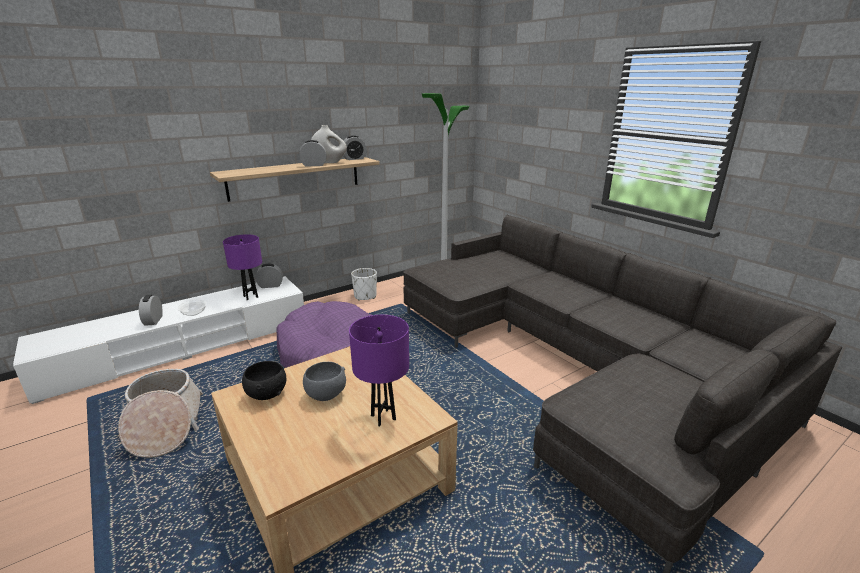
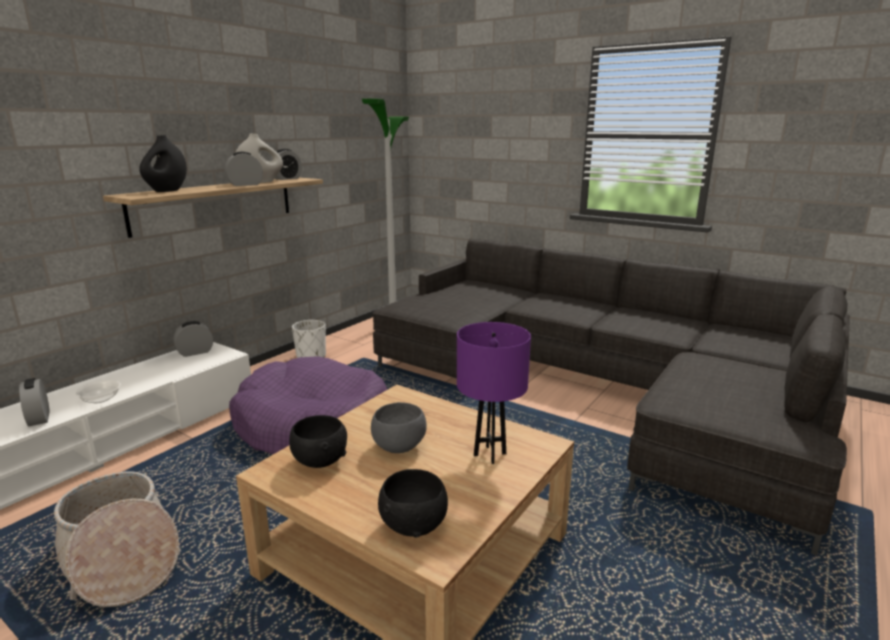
camera: 20 degrees left, 5 degrees down
purple table lamp [223,234,262,300] -> none
none -> black vase [139,135,187,192]
none -> black bowl [378,469,448,538]

